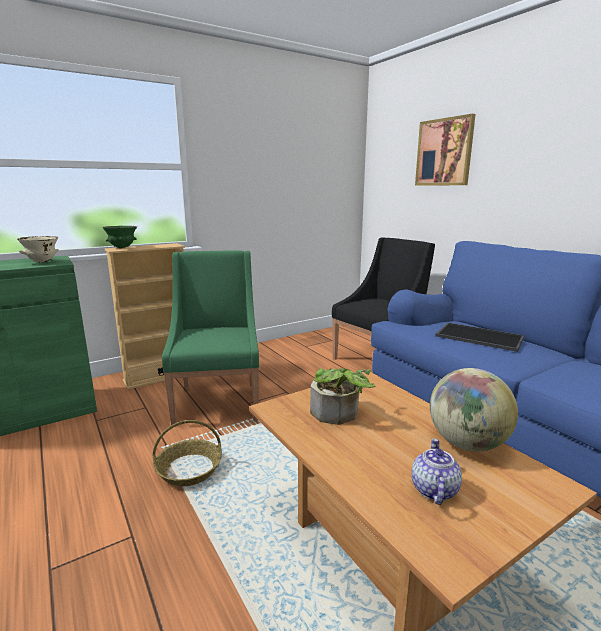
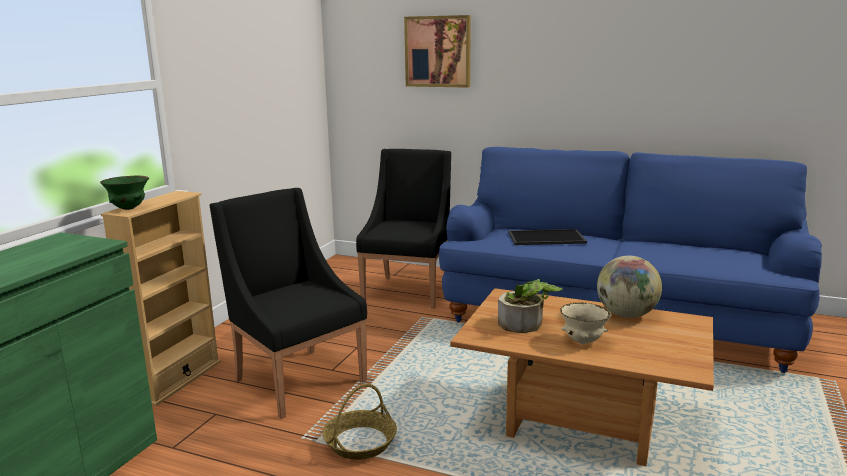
camera: 35 degrees left, 0 degrees up
beige bowl [17,236,59,262] -> beige bowl moved to [560,303,612,344]
green armchair [162,250,259,425] -> black armchair [210,188,367,419]
teapot [411,438,462,505] -> none

